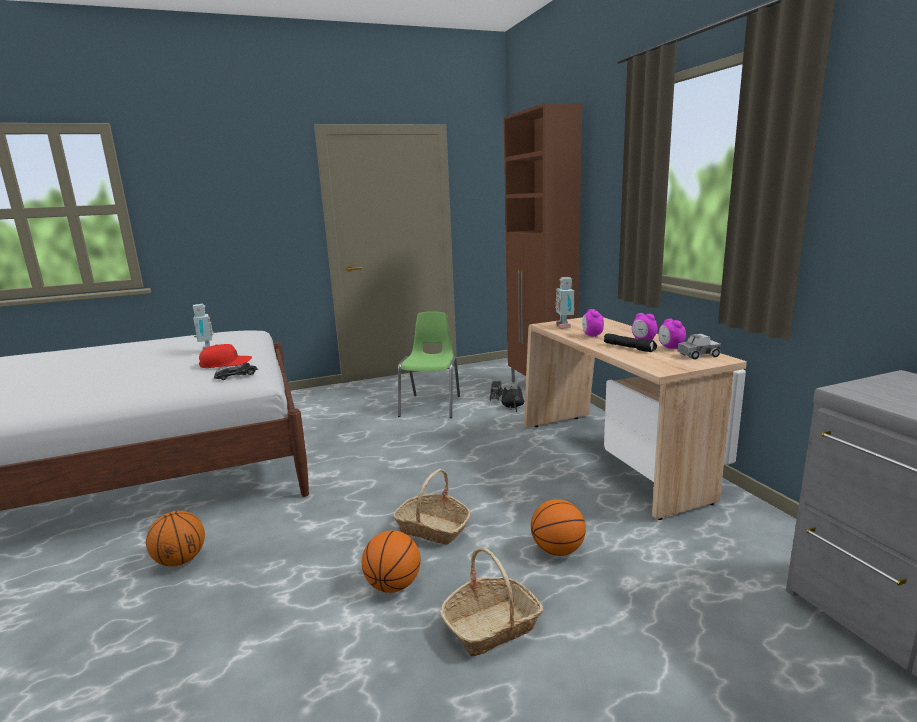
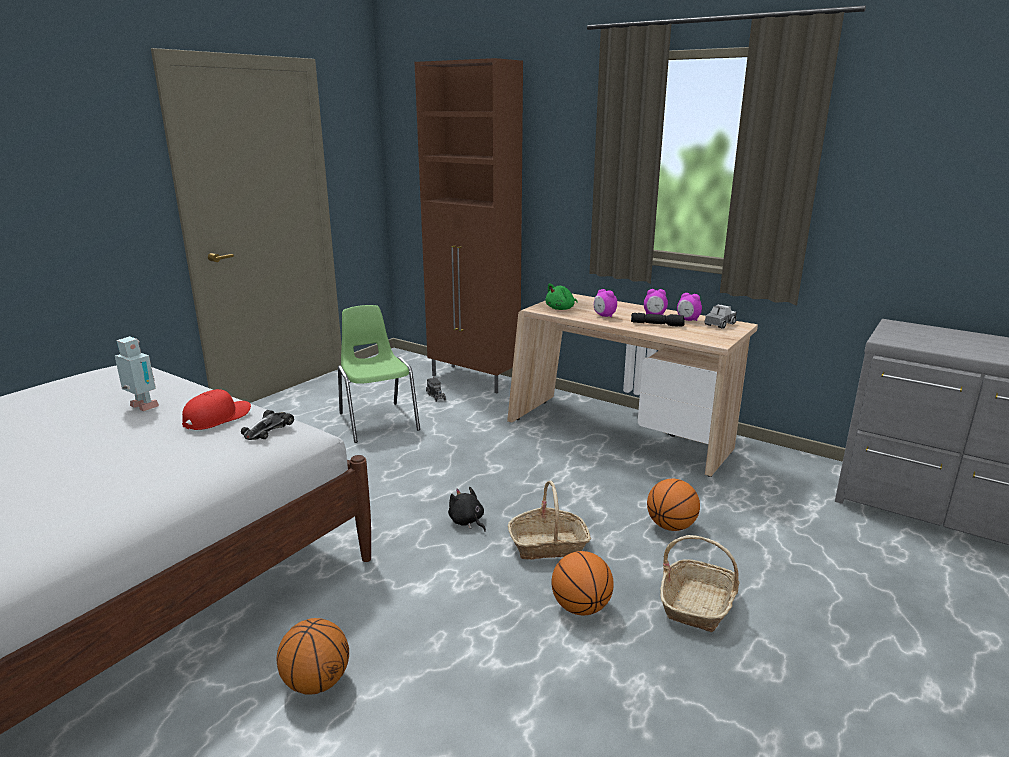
camera: 35 degrees left, 5 degrees up
black plush toy [501,386,524,412] -> black plush toy moved to [448,487,486,532]
toy robot [555,277,575,329] -> green plush toy [546,283,578,310]

